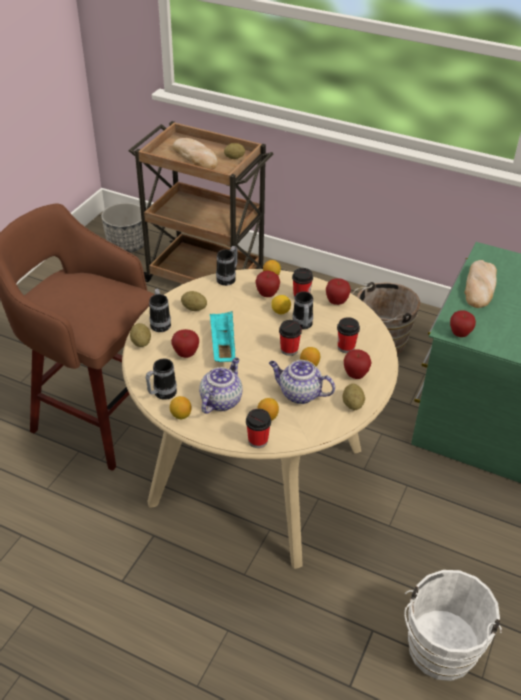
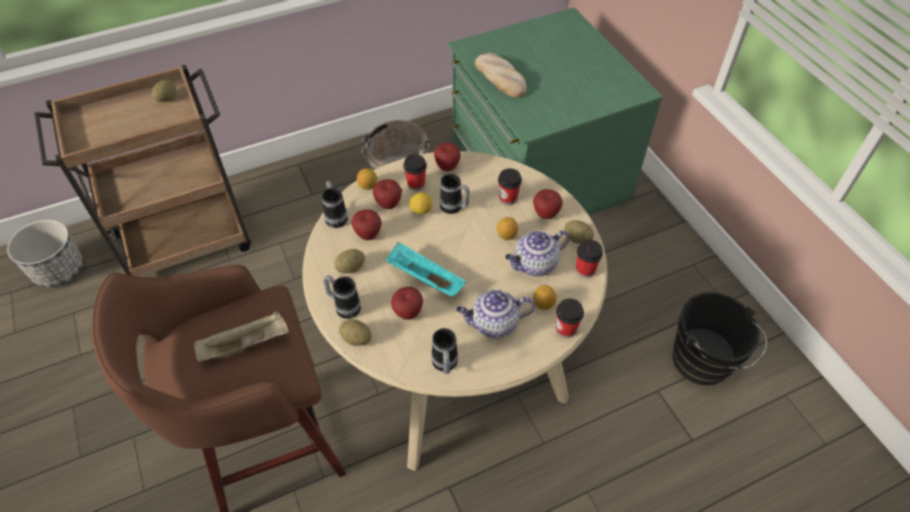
camera: 50 degrees left, 10 degrees up
lemon [170,396,192,419] -> none
bread [172,138,218,169] -> none
teapot [199,358,243,414] -> teapot turned 75 degrees counterclockwise [456,289,535,338]
cup [279,320,302,356] -> cup moved to [576,239,603,278]
white bucket [404,570,502,681] -> black bucket [672,292,767,385]
apple [450,310,476,337] -> apple moved to [351,209,382,240]
none -> beige tray [194,311,289,362]

